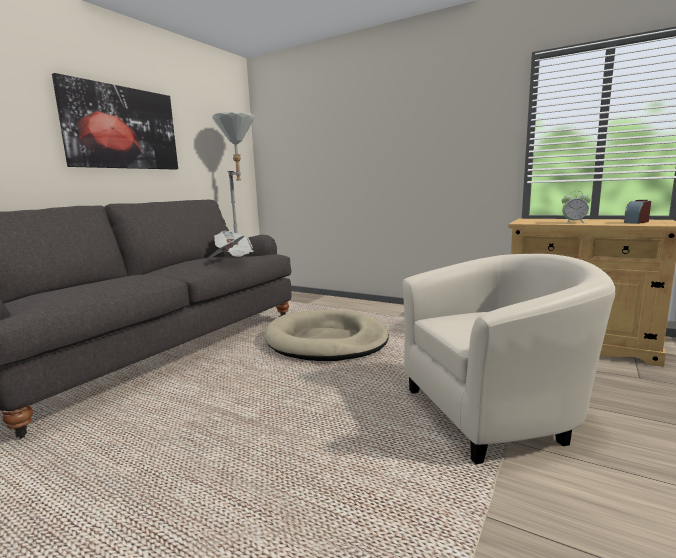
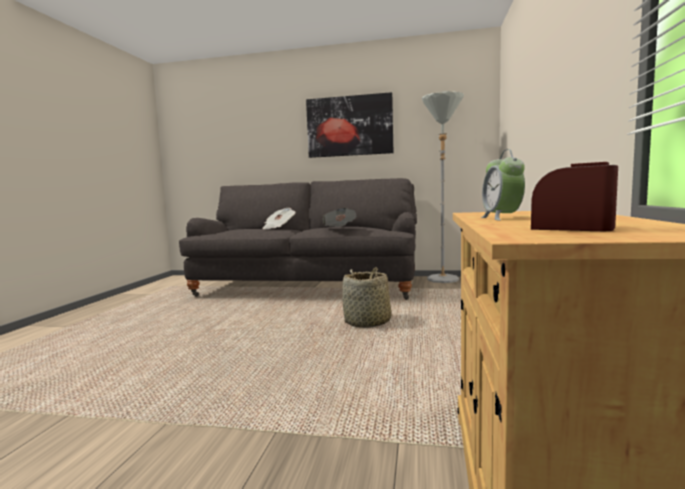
camera: 70 degrees right, 5 degrees down
newspaper [214,231,253,257] -> newspaper moved to [262,208,295,229]
beige dog bed [264,310,389,361] -> basket [342,267,392,328]
beige armchair [402,254,615,465] -> none

